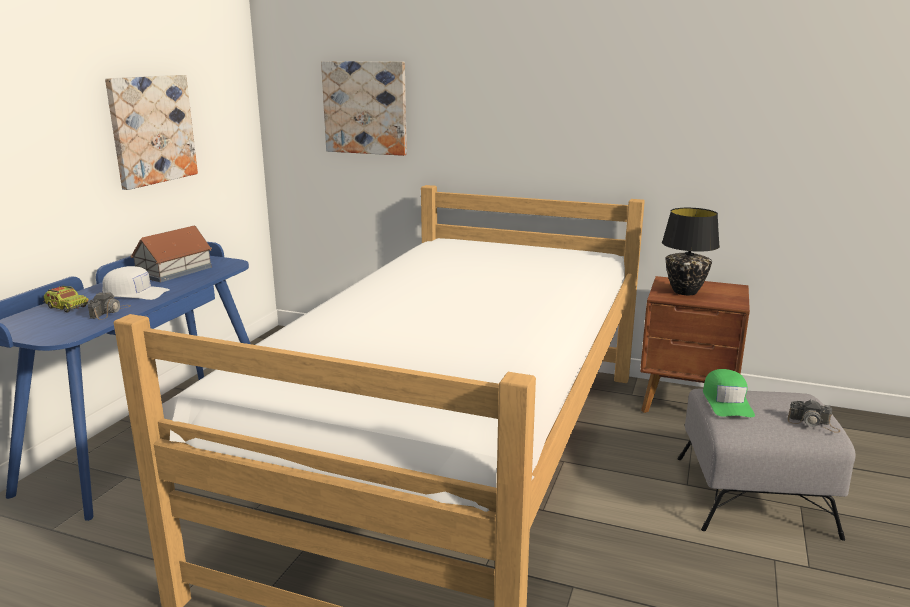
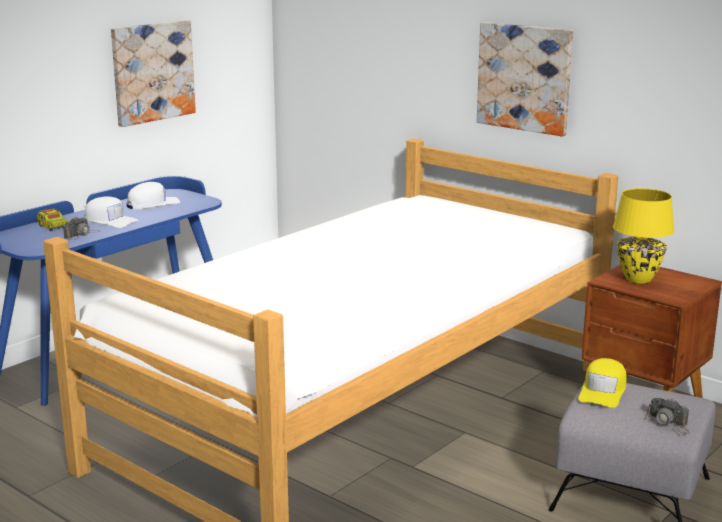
camera: 20 degrees right, 0 degrees up
toy house [130,226,212,282] -> white cap [127,182,180,209]
picture [321,61,407,156] -> picture moved to [477,22,573,136]
black table lamp [662,208,720,295] -> yellow table lamp [613,188,674,284]
green cap [703,369,755,417] -> yellow cap [578,358,627,408]

